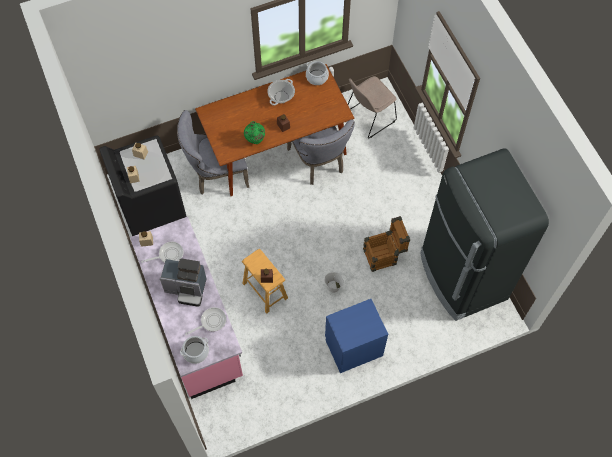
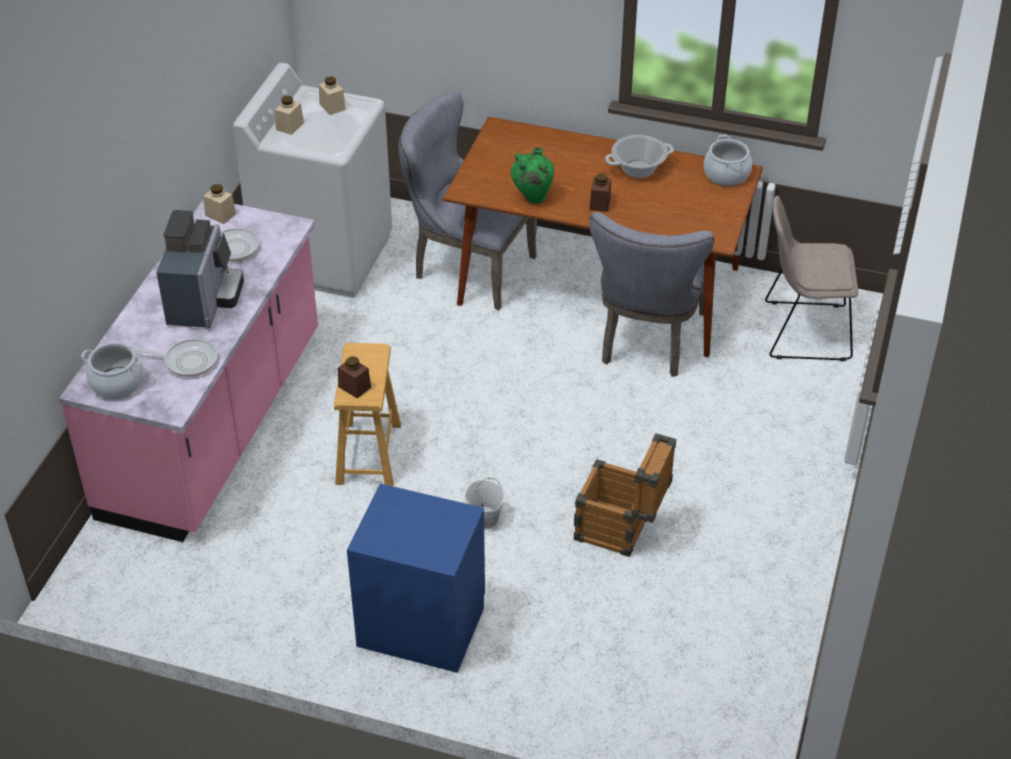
camera: 40 degrees right, 20 degrees down
black washing machine [100,136,187,236] -> white washing machine [233,63,392,298]
coffee machine [160,258,207,307] -> coffee machine turned 135 degrees counterclockwise [156,210,244,329]
black fridge [420,148,549,321] -> none

